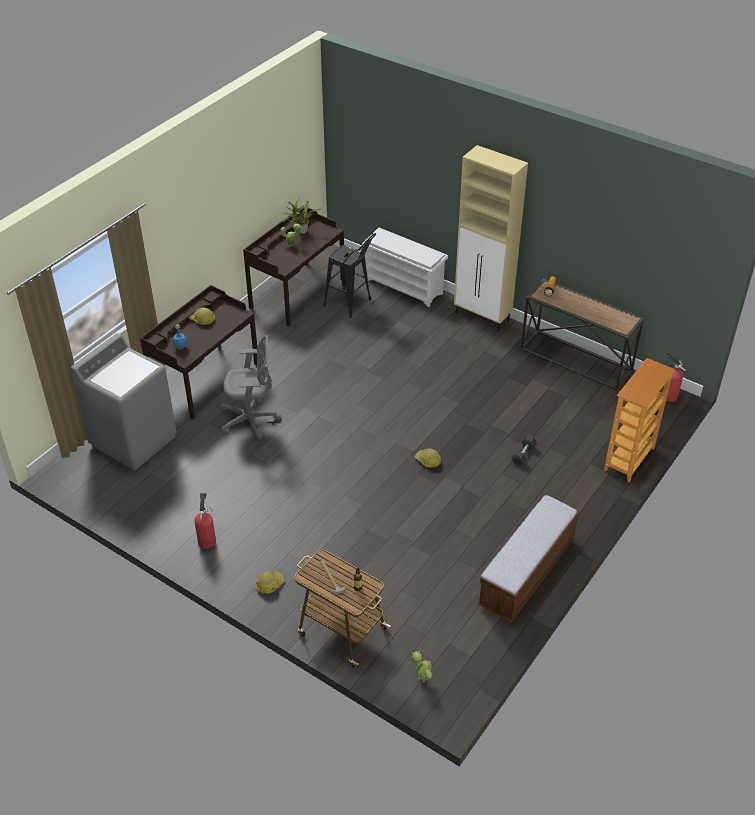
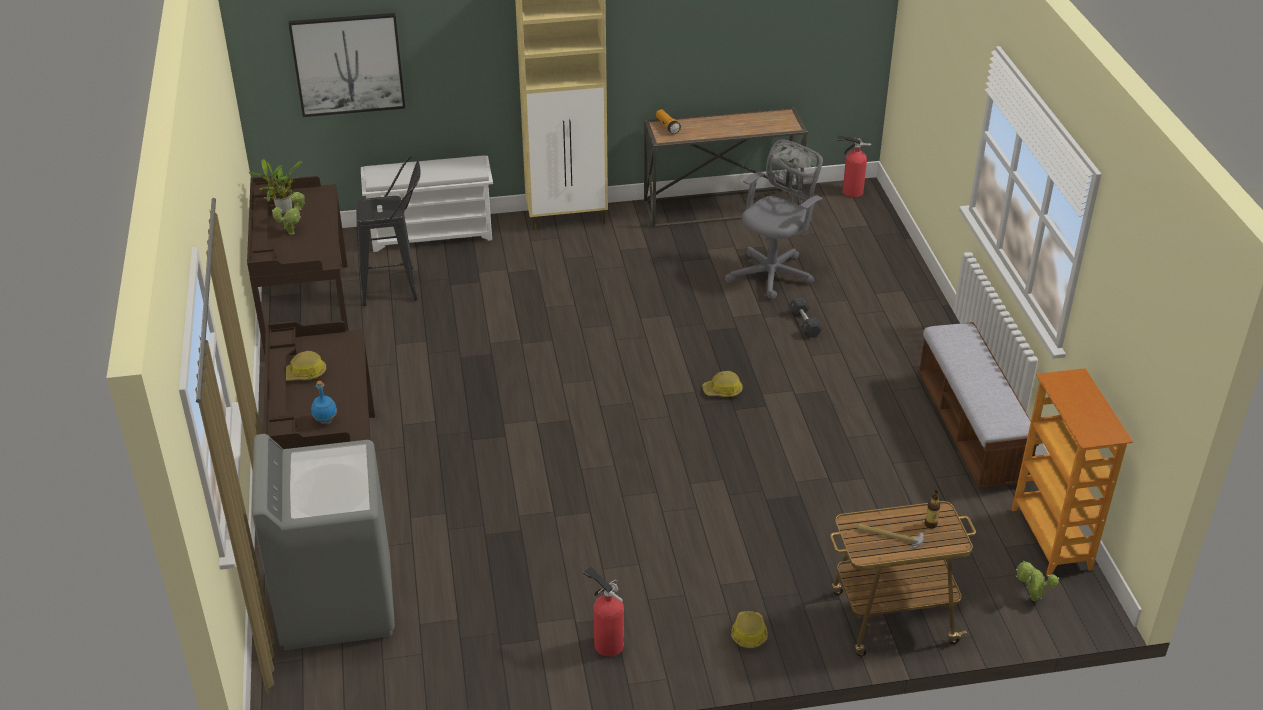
camera: 45 degrees left, 5 degrees down
grey office chair [220,335,281,439] -> grey office chair moved to [725,139,823,300]
bookcase [604,358,675,483] -> bookcase moved to [1012,368,1133,576]
none -> picture [288,13,405,117]

